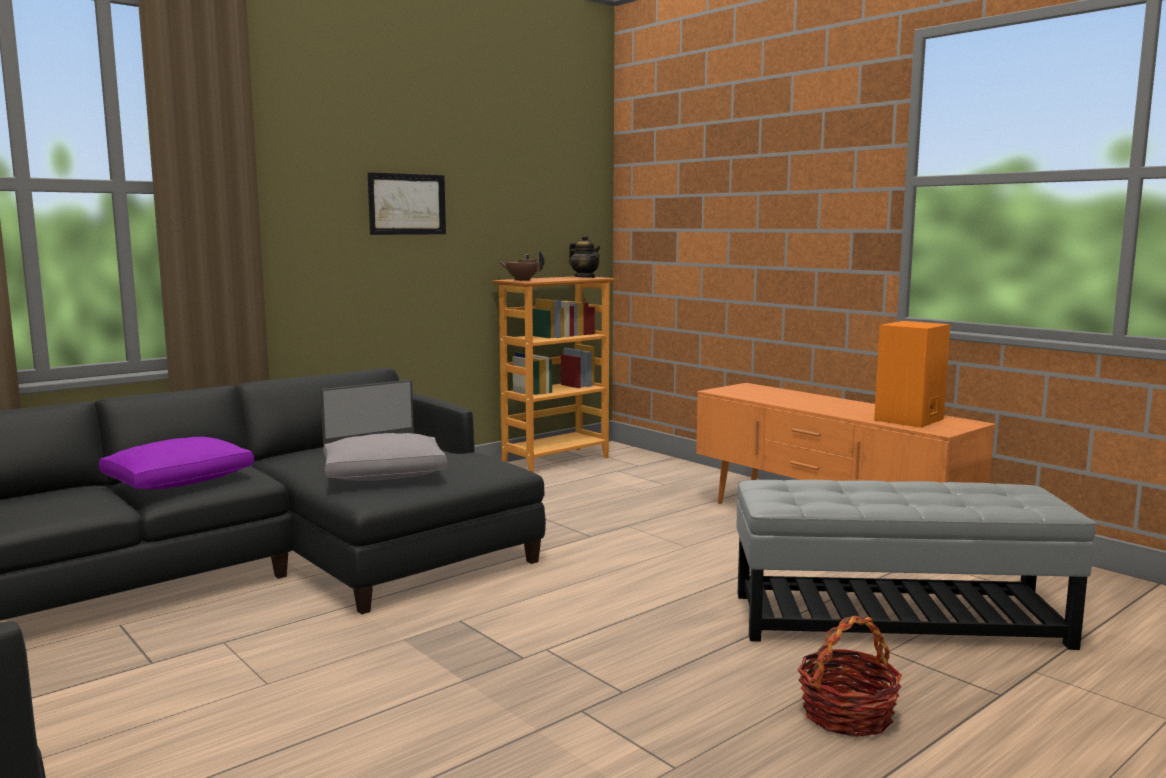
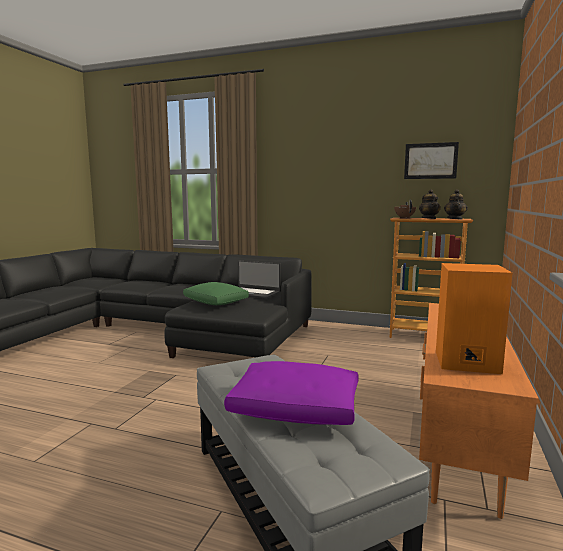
camera: 60 degrees right, 0 degrees up
purple pillow [99,437,254,489] -> purple pillow moved to [224,361,359,425]
grey pillow [323,433,447,481] -> green pillow [183,282,249,305]
picture [368,172,446,235] -> picture moved to [404,142,459,179]
basket [798,616,902,737] -> none
none -> teapot [419,189,441,219]

